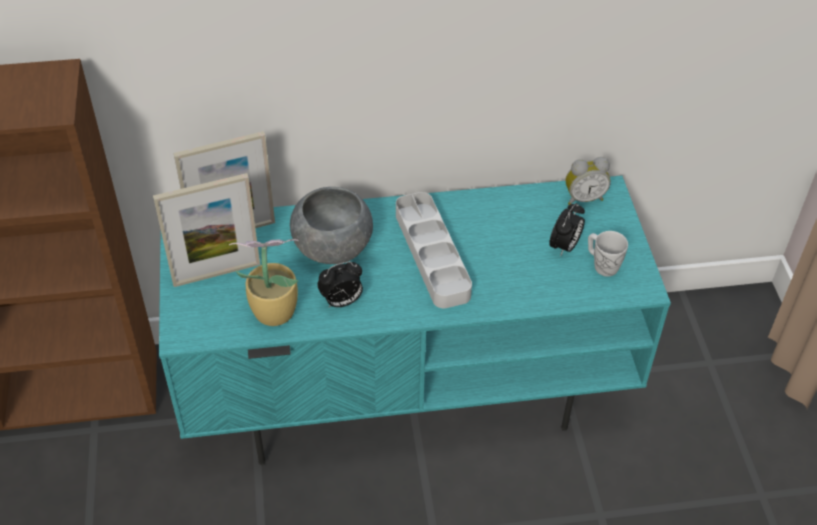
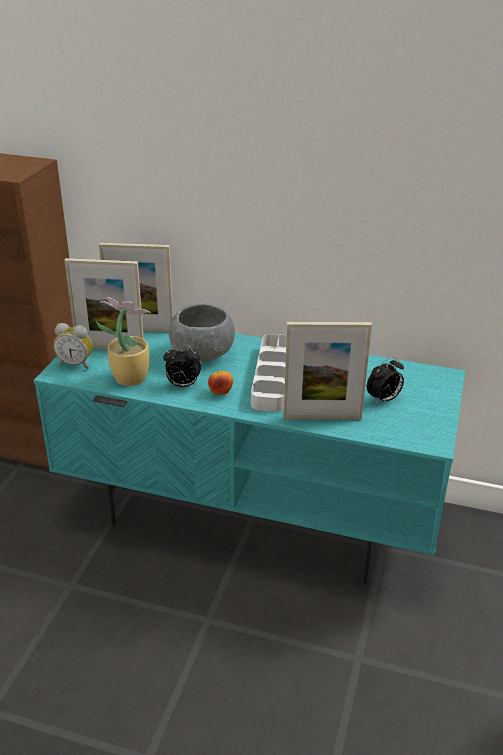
camera: 25 degrees right, 15 degrees down
alarm clock [566,157,611,205] -> alarm clock moved to [53,323,93,369]
white mug [588,231,628,277] -> none
none -> apple [208,371,233,394]
none -> picture frame [283,322,372,420]

